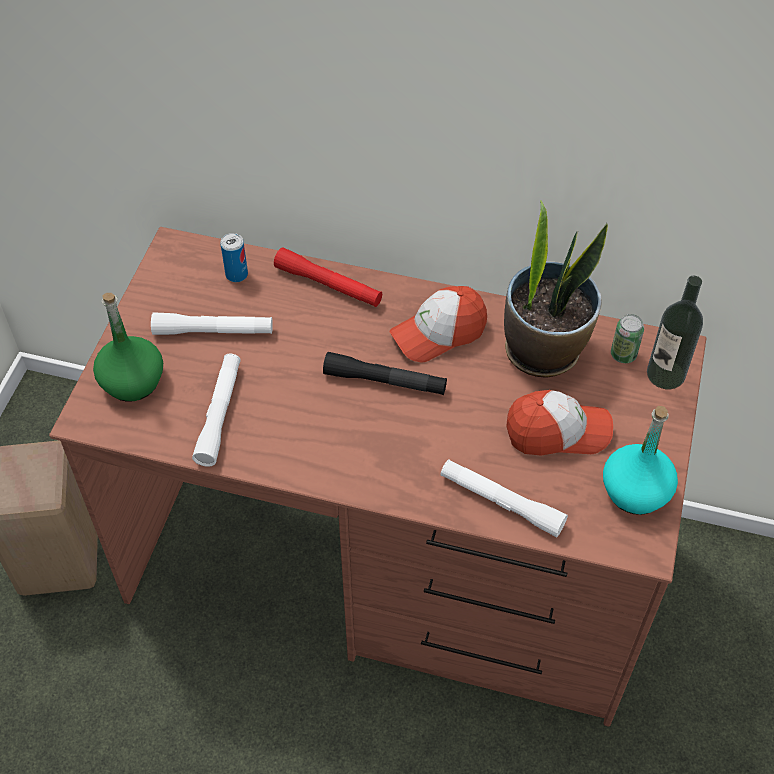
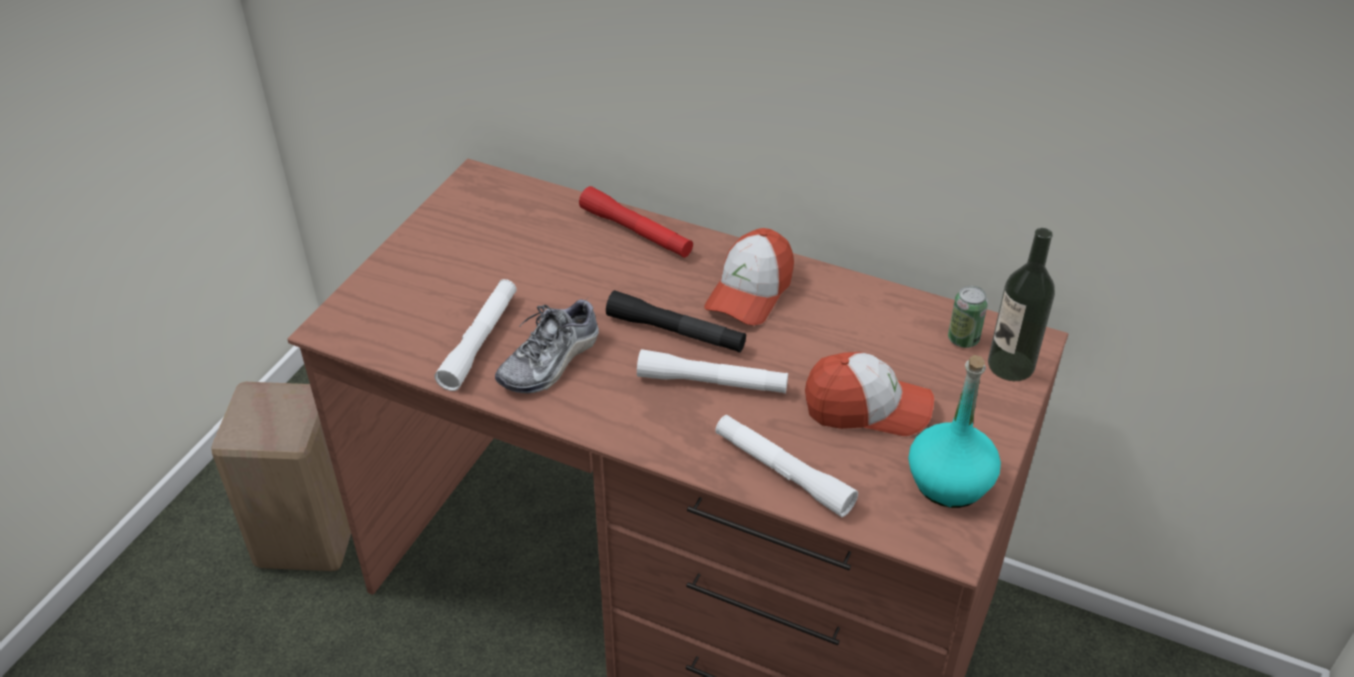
camera: 10 degrees right, 10 degrees down
green bottle [93,293,163,402] -> none
white flashlight [151,312,273,335] -> white flashlight moved to [637,349,788,394]
can [220,233,248,282] -> none
cap [390,286,487,363] -> cap turned 45 degrees counterclockwise [704,228,794,326]
potted plant [504,200,608,378] -> none
none -> shoe [495,297,599,393]

